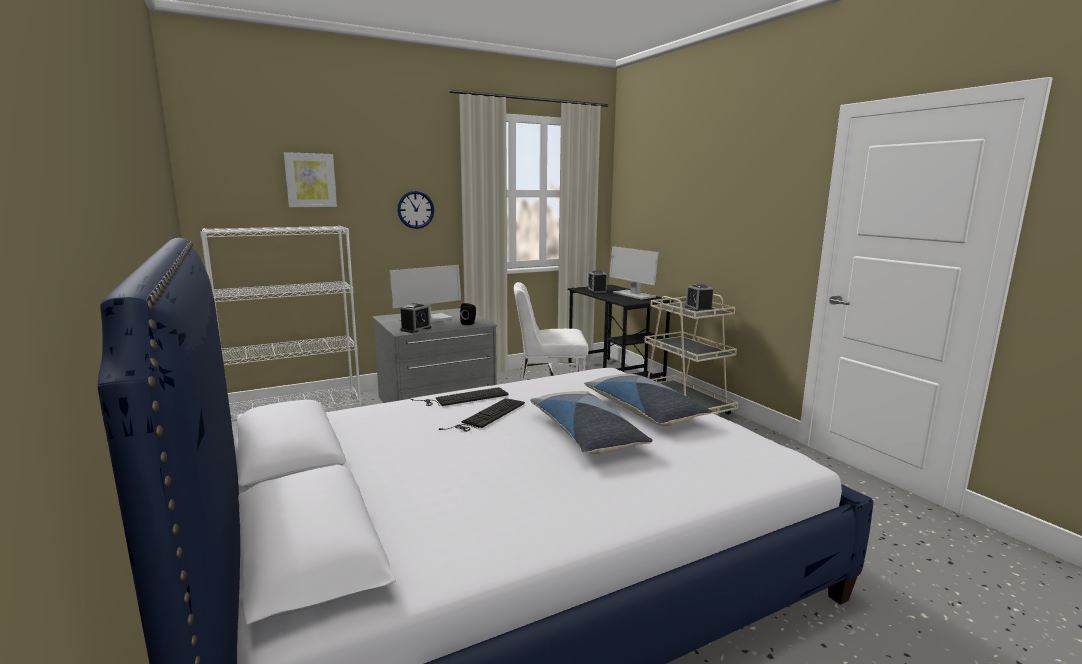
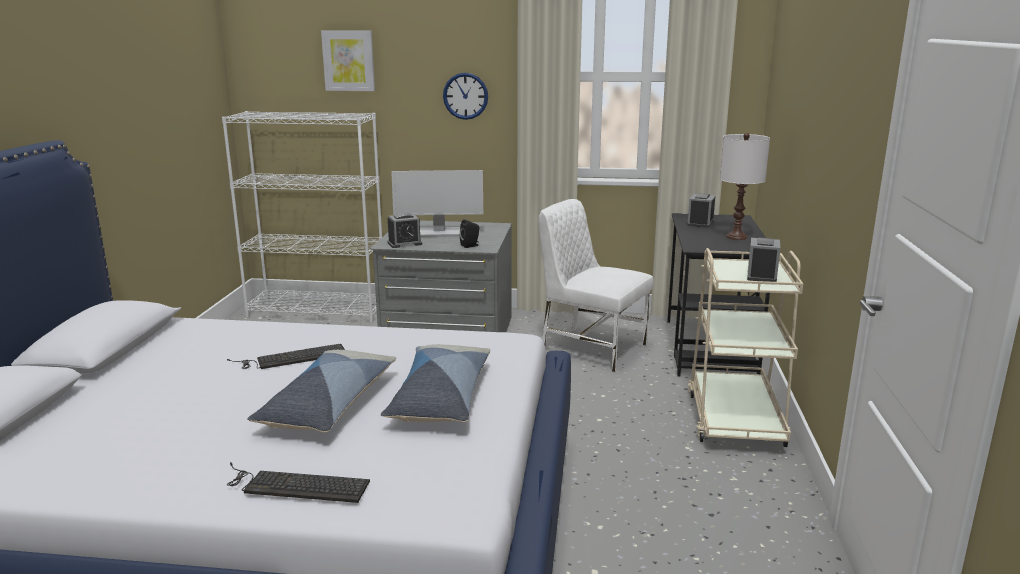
camera: 35 degrees right, 5 degrees up
keyboard [411,387,508,406] -> keyboard moved to [227,462,370,503]
monitor [609,246,659,299] -> white table lamp [719,133,770,240]

